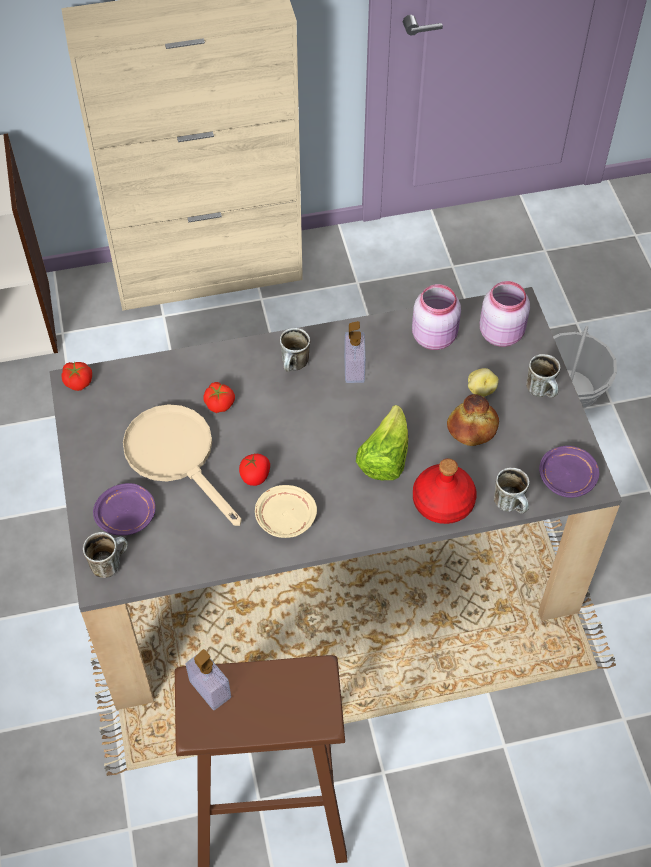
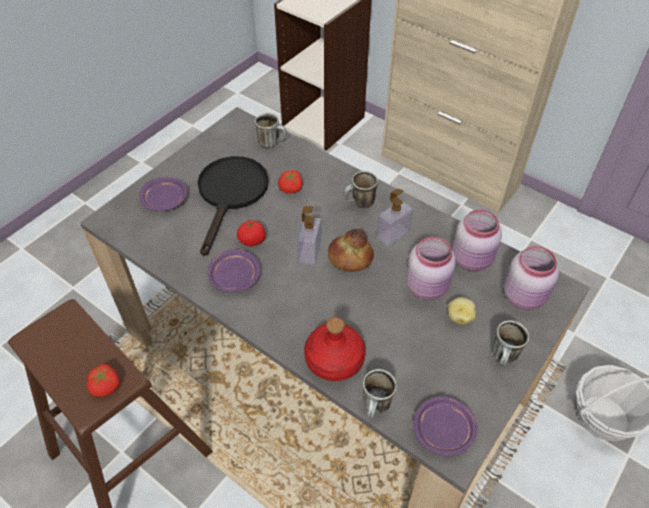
camera: 50 degrees right, 5 degrees down
tomato [61,362,92,391] -> tomato moved to [86,364,120,397]
mug [83,532,128,578] -> mug moved to [255,113,287,149]
beige frying pan [123,404,242,526] -> black frying pan [197,156,269,256]
soap dispenser [186,649,231,710] -> soap dispenser moved to [297,206,321,265]
beige plate [255,485,317,538] -> purple plate [208,249,260,292]
lettuce [356,405,408,480] -> none
bread [447,394,499,446] -> bread moved to [328,229,374,272]
none -> pink jar [406,237,456,300]

